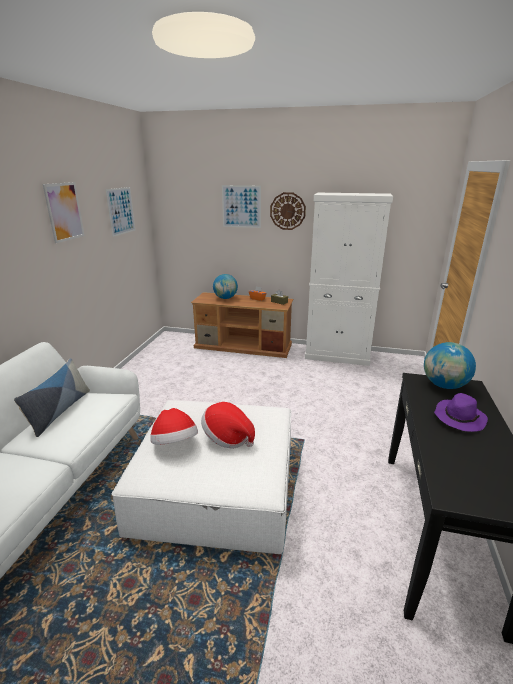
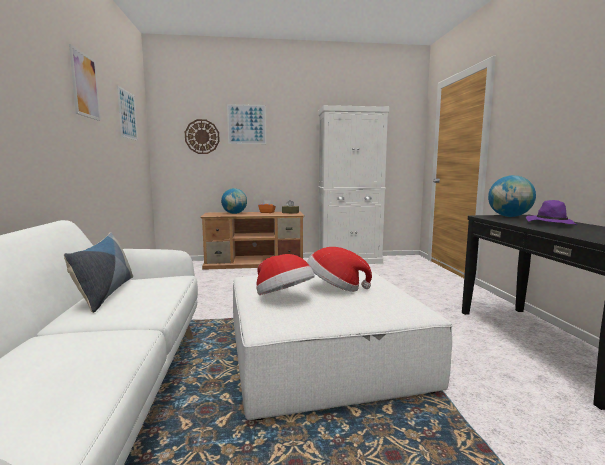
camera: 20 degrees left, 15 degrees down
wall clock [270,192,306,230] -> wall clock moved to [185,119,220,154]

